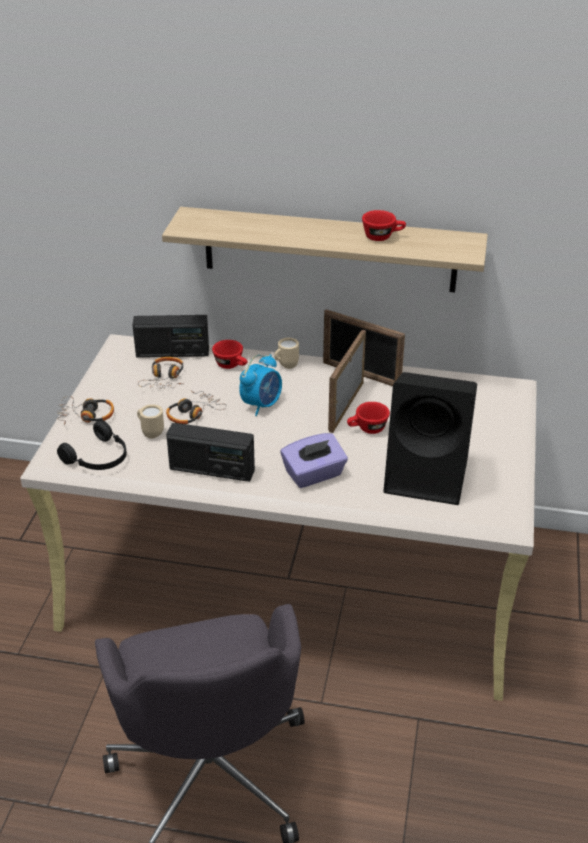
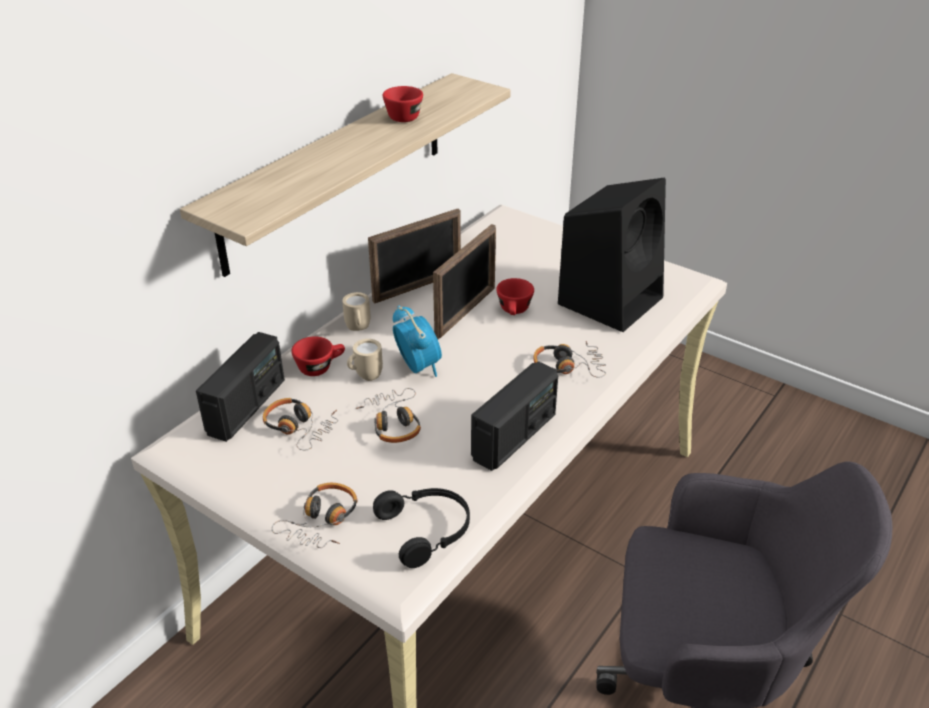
camera: 65 degrees left, 0 degrees up
beige mug [137,404,164,439] -> beige mug moved to [347,339,383,381]
purple tissue box [281,433,348,488] -> headphones [533,341,606,378]
picture frame [328,330,366,433] -> picture frame turned 105 degrees counterclockwise [433,224,496,340]

